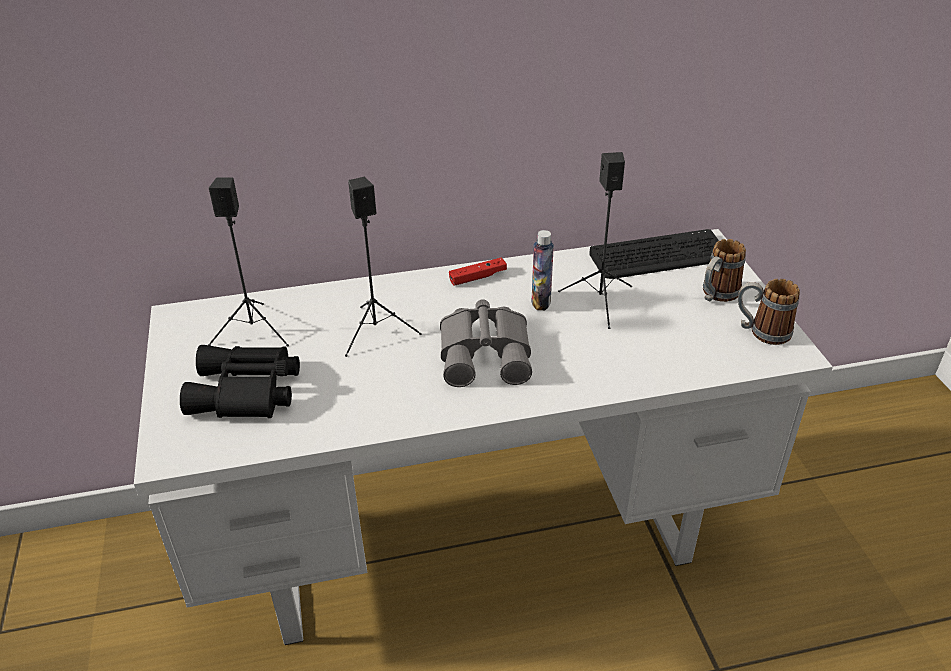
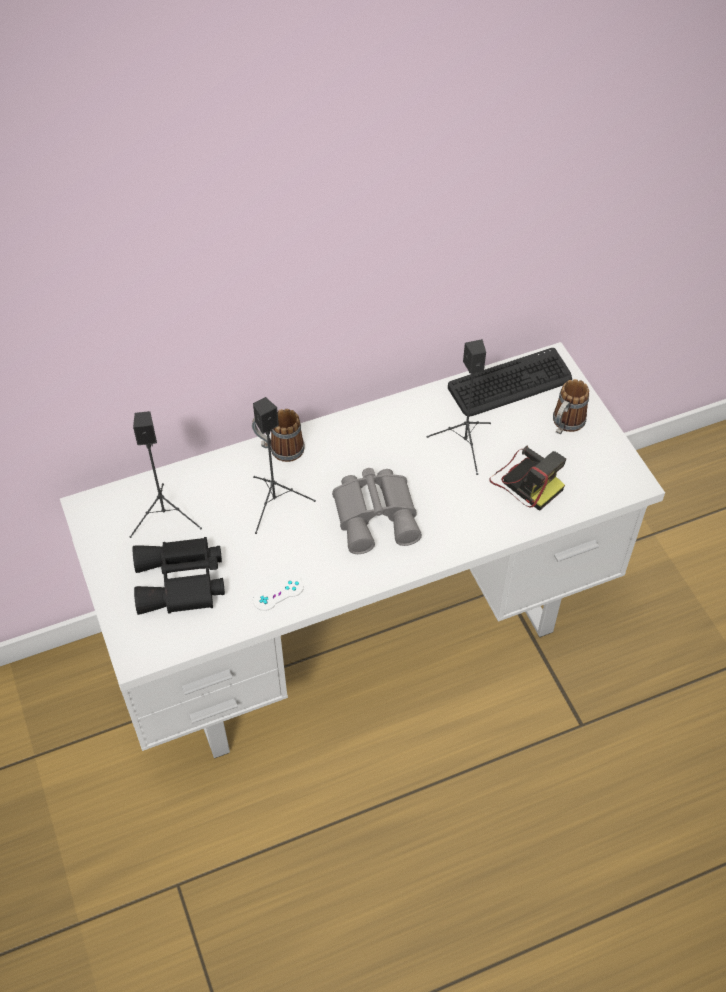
camera: 10 degrees left, 15 degrees up
red game controller [449,258,507,286] -> none
bottle [531,230,554,310] -> none
mug [738,279,800,345] -> mug moved to [252,409,305,462]
none -> white game controller [253,576,304,611]
none -> camera [489,445,566,511]

